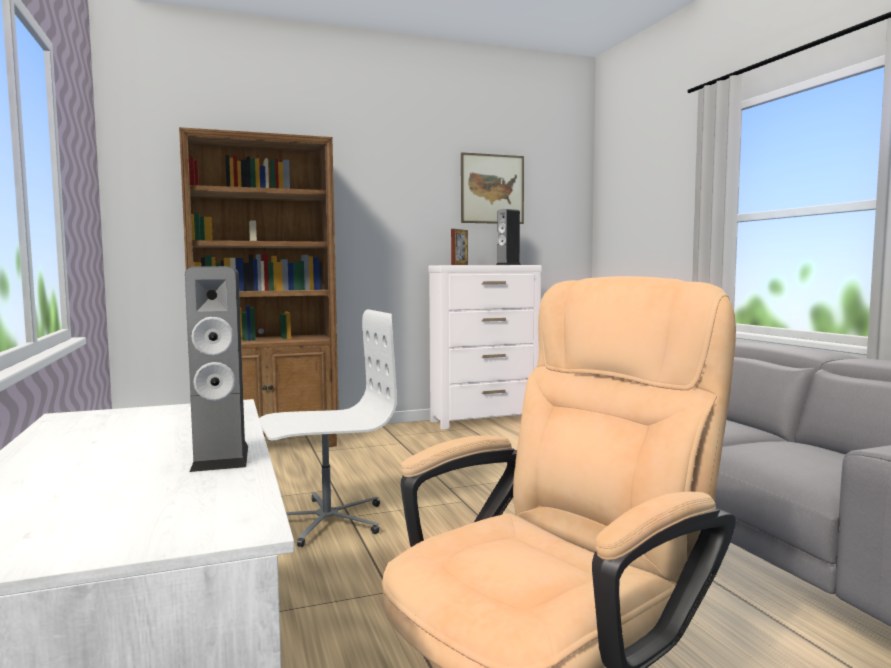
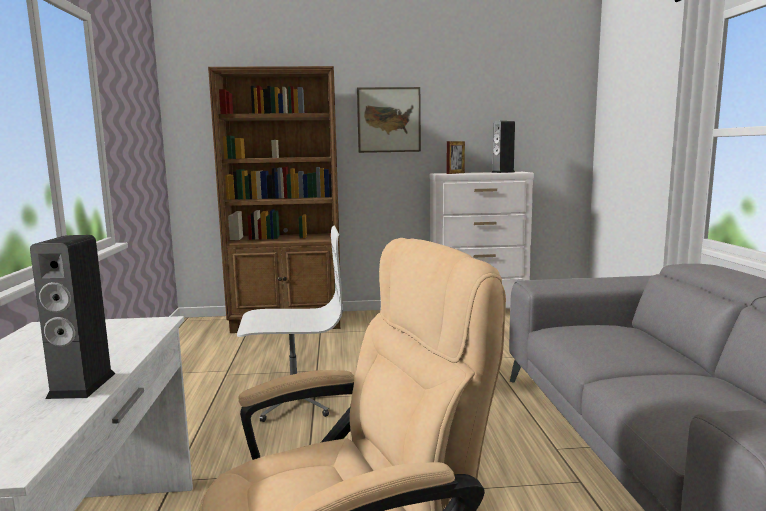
camera: 15 degrees right, 5 degrees up
picture [461,152,524,224] -> picture moved to [357,87,421,153]

